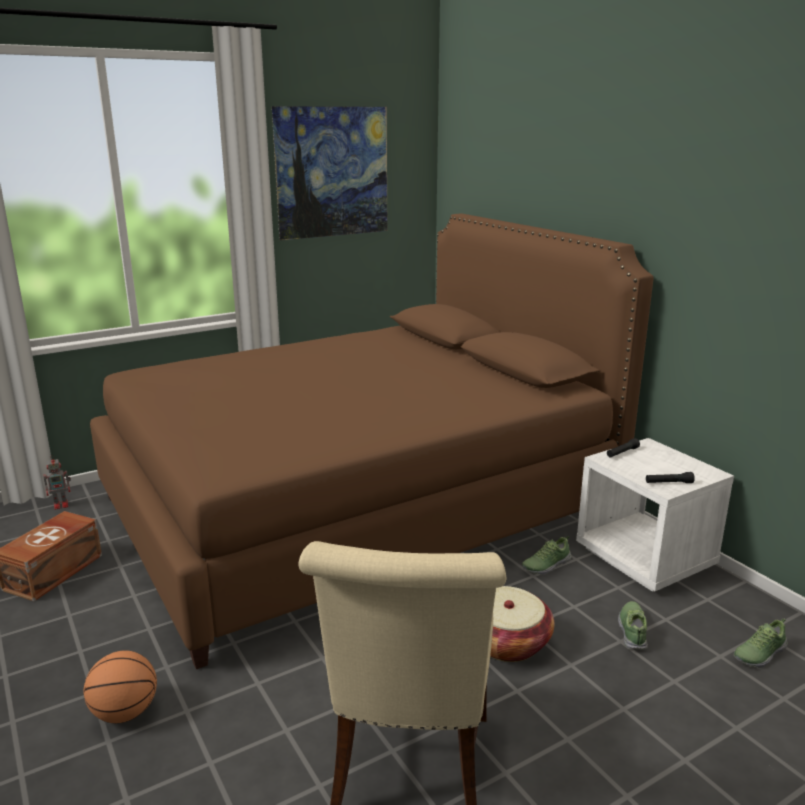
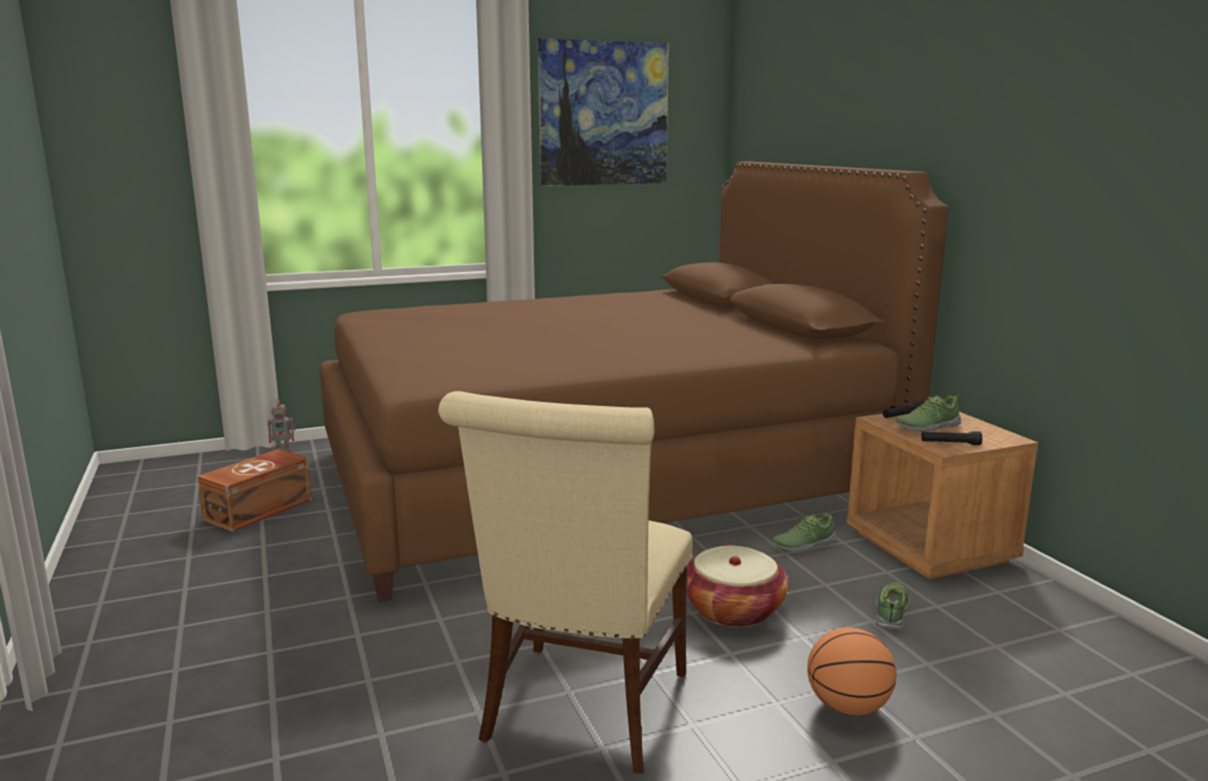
camera: 10 degrees right, 5 degrees down
basketball [84,650,157,723] -> basketball moved to [807,628,897,716]
white nightstand [576,438,734,592] -> brown nightstand [847,412,1038,579]
shoe [734,619,788,668] -> shoe moved to [896,395,961,433]

